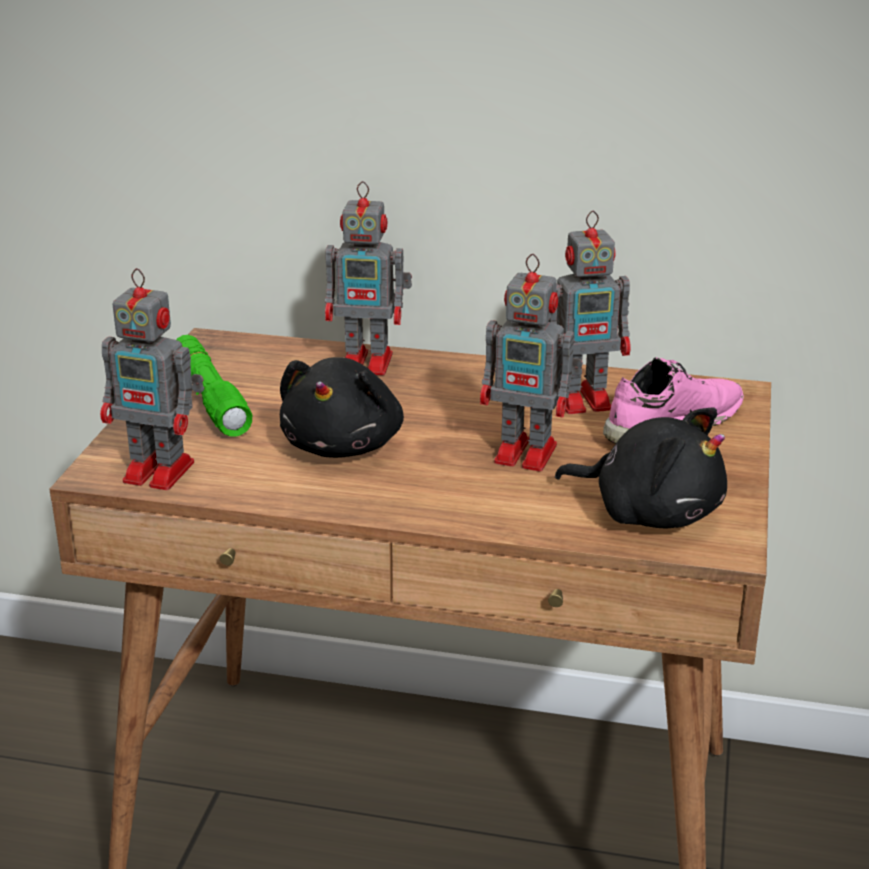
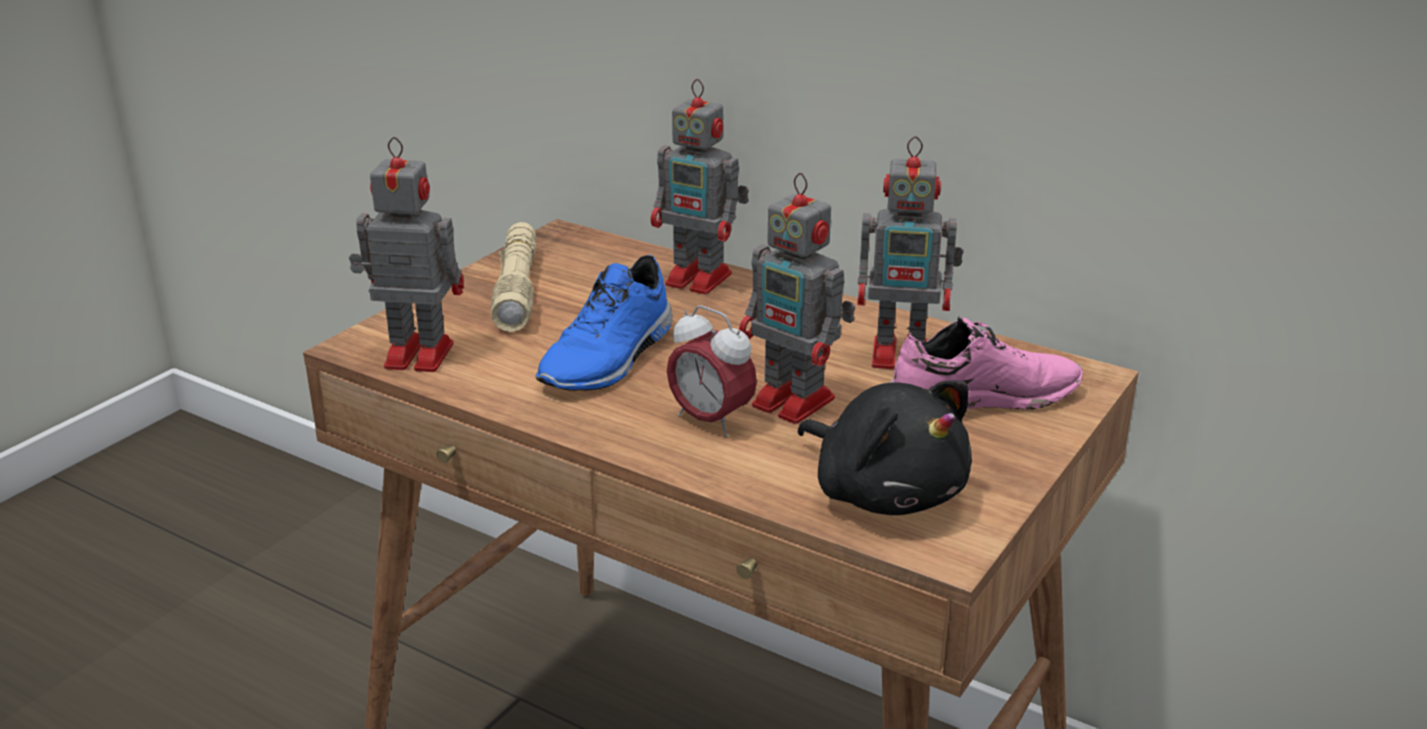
camera: 20 degrees right, 0 degrees up
toy robot [100,268,204,490] -> toy robot turned 150 degrees clockwise [349,137,464,372]
green flashlight [176,335,252,437] -> beige flashlight [490,222,536,332]
black plush toy [280,357,404,458] -> blue shoe [536,255,673,391]
none -> alarm clock [667,306,757,437]

